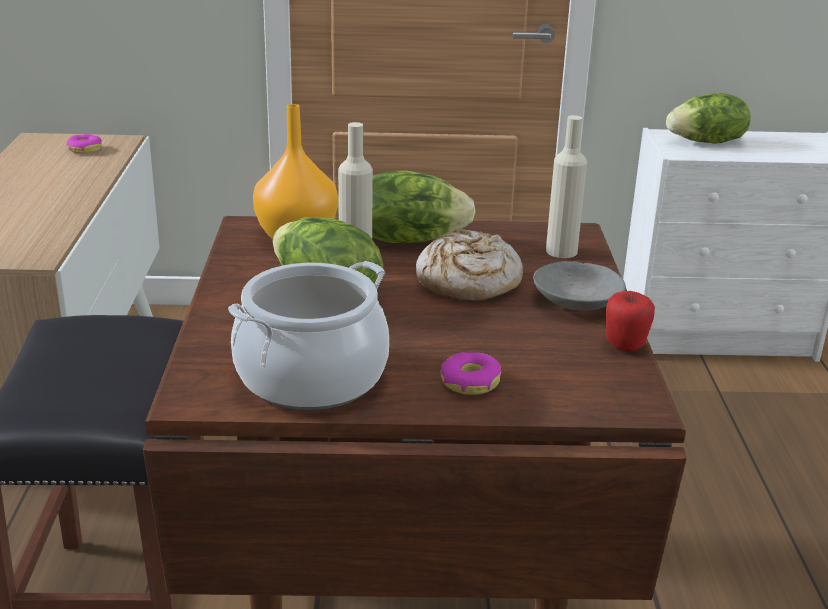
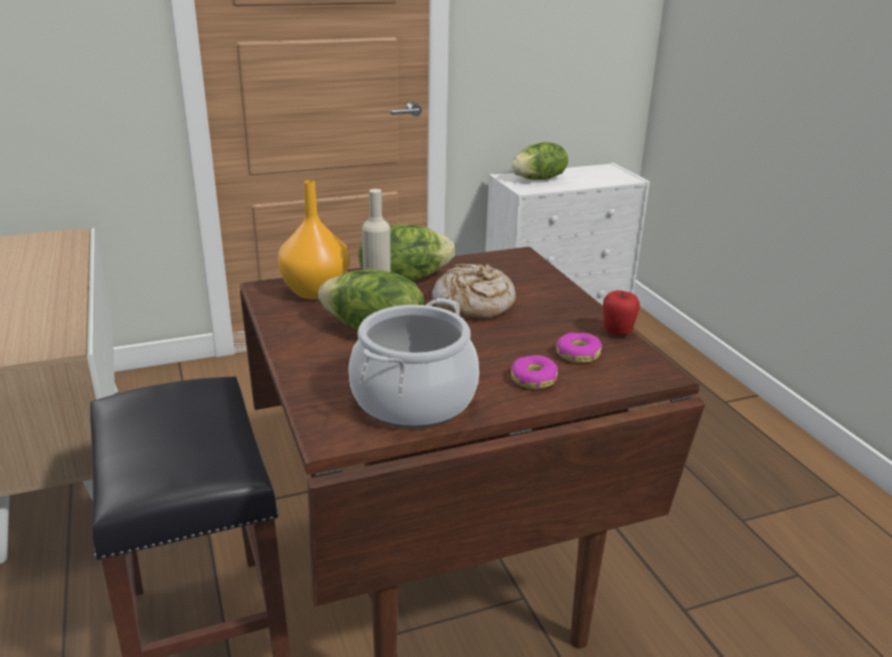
camera: 20 degrees left, 0 degrees up
donut [66,134,102,154] -> donut moved to [556,332,602,363]
grey bowl [533,261,626,310] -> none
beige bottle [546,115,587,258] -> none

